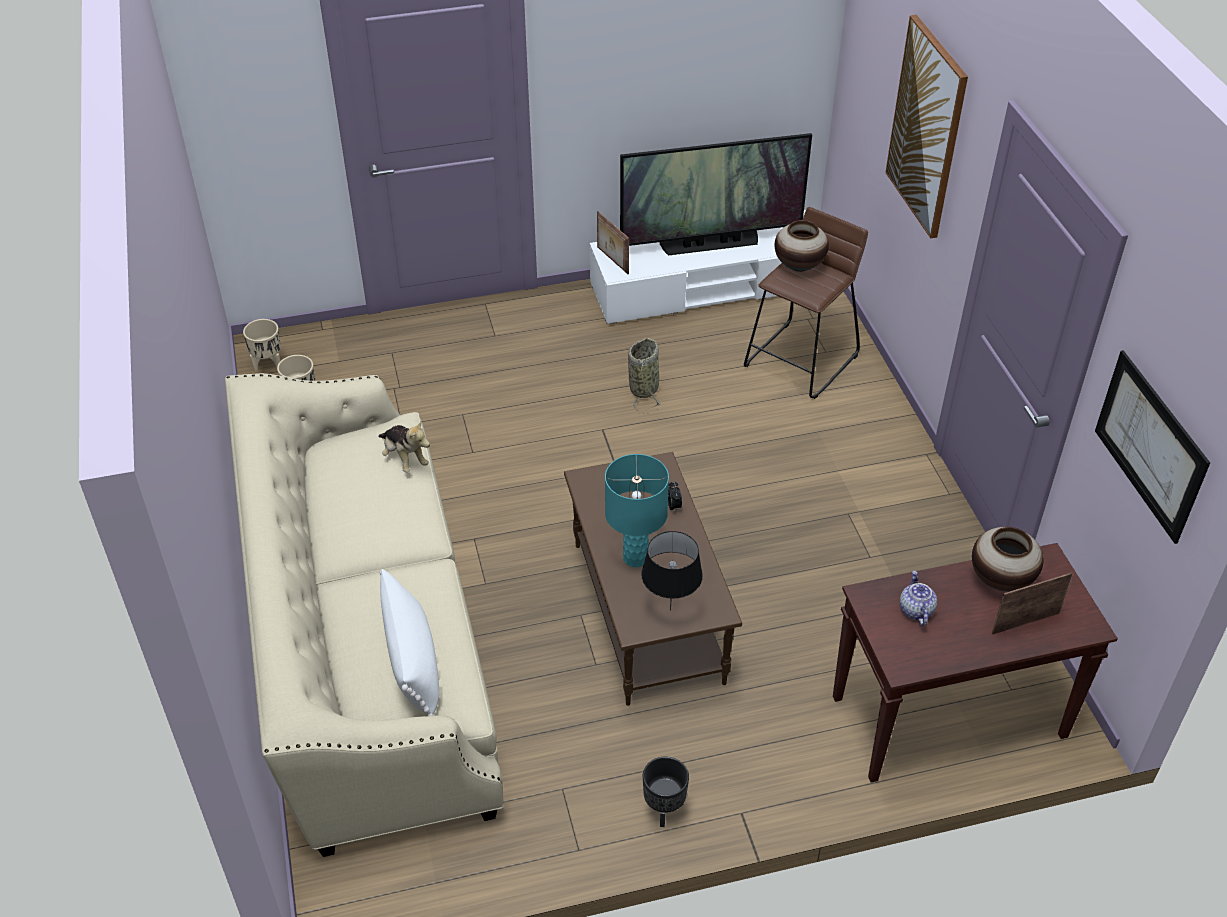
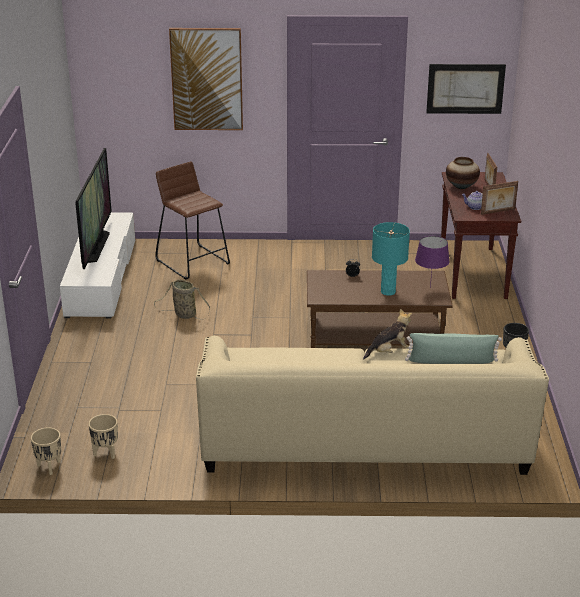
camera: 75 degrees left, 15 degrees down
plush toy [378,422,430,473] -> plush toy moved to [363,309,412,359]
white pillow [380,569,439,716] -> green pillow [405,333,502,364]
picture frame [597,211,629,274] -> picture frame moved to [481,181,518,215]
black table lamp [641,531,703,611] -> purple table lamp [415,236,450,288]
vase [775,220,829,272] -> none

